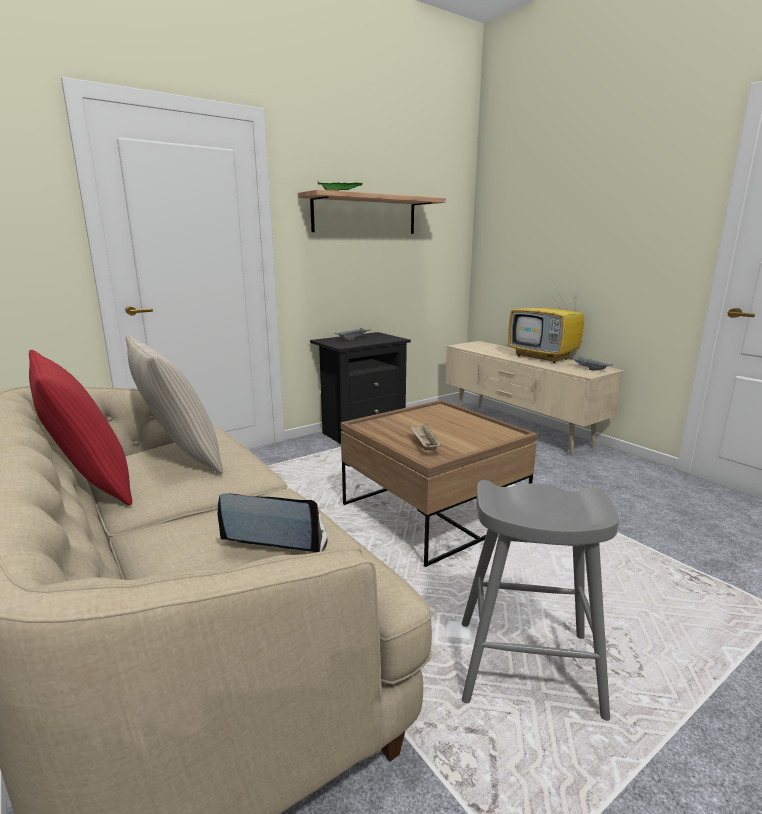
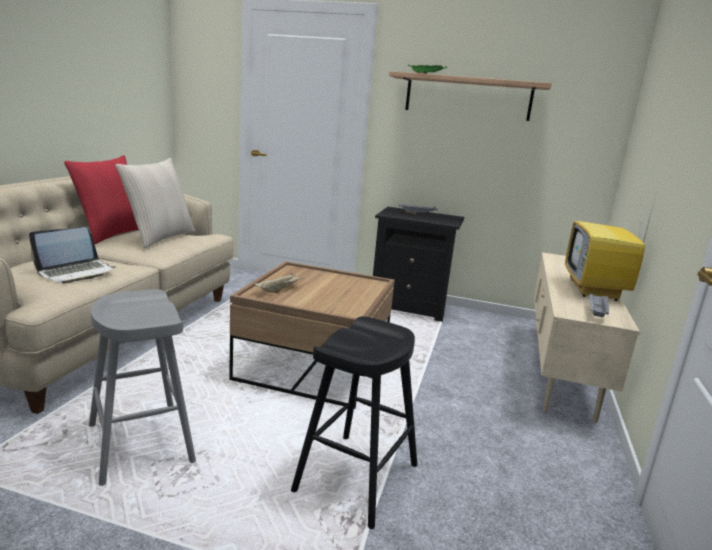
camera: 50 degrees right, 0 degrees up
laptop [218,493,328,553] -> laptop turned 75 degrees clockwise [29,227,116,283]
none -> black stool [291,316,417,529]

